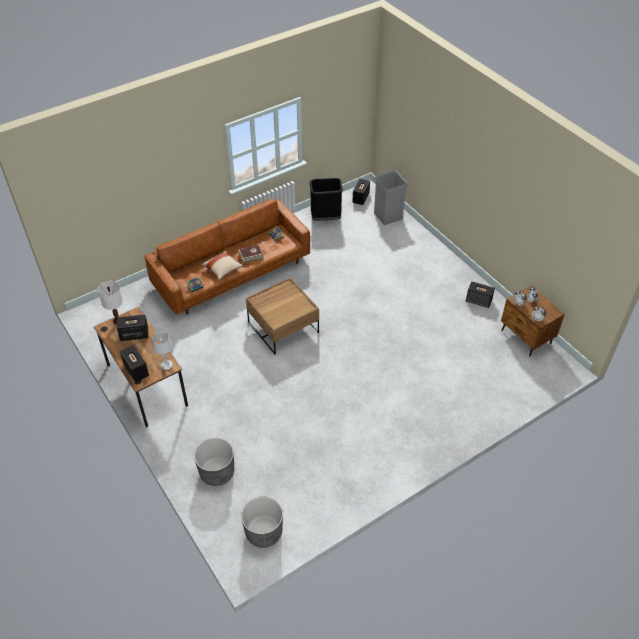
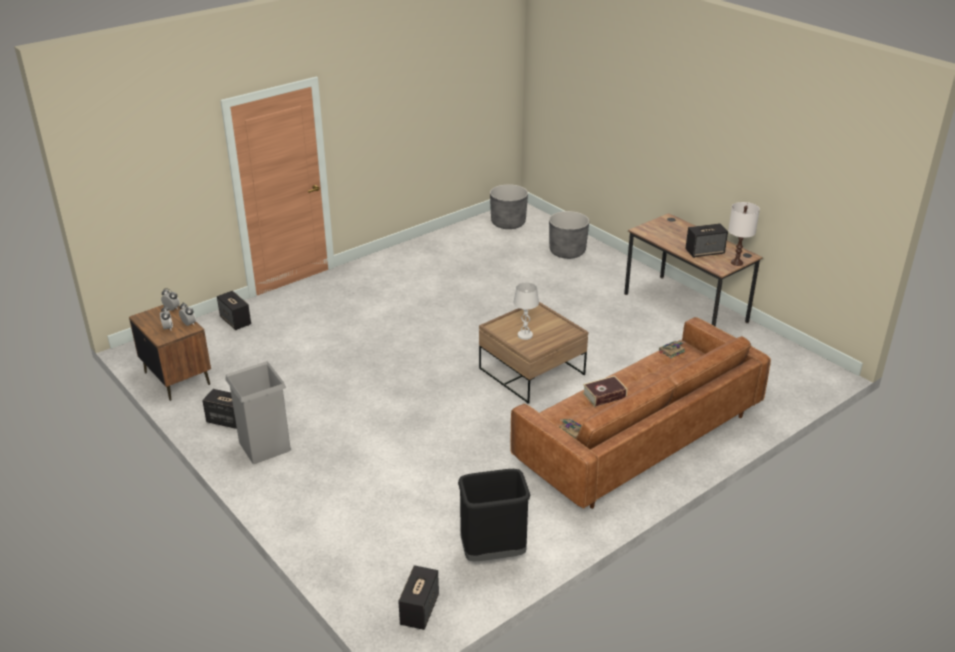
camera: 175 degrees right, 15 degrees down
speaker [120,345,149,382] -> speaker moved to [217,291,251,330]
white table lamp [153,332,173,370] -> white table lamp moved to [513,282,539,340]
beige pillow [202,251,243,280] -> none
grey trash can [374,170,408,225] -> grey trash can moved to [225,361,291,464]

